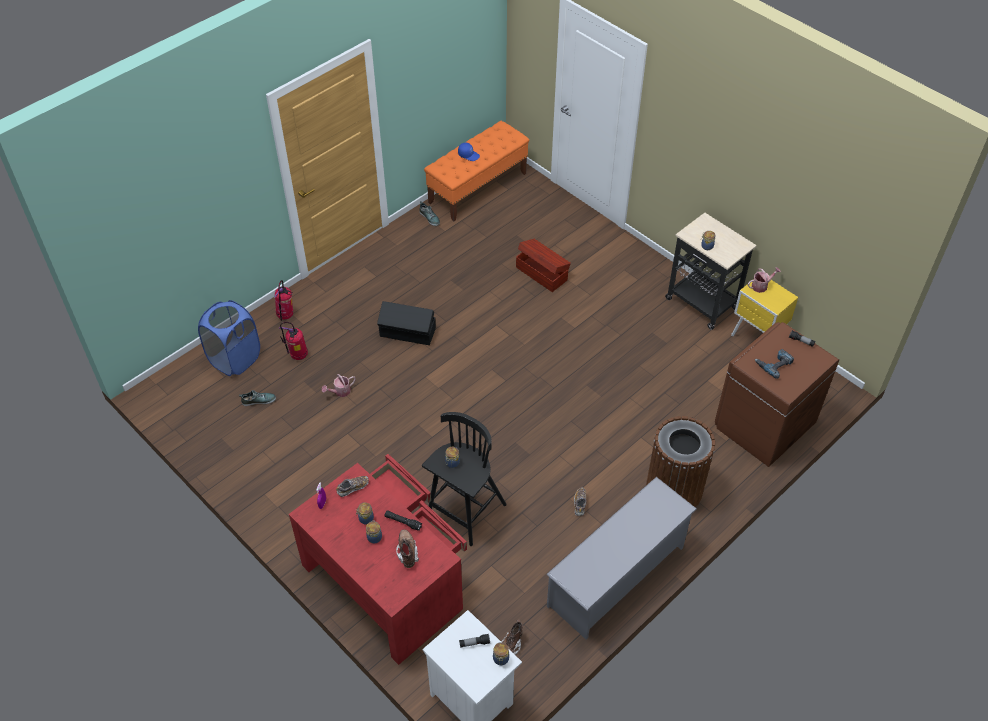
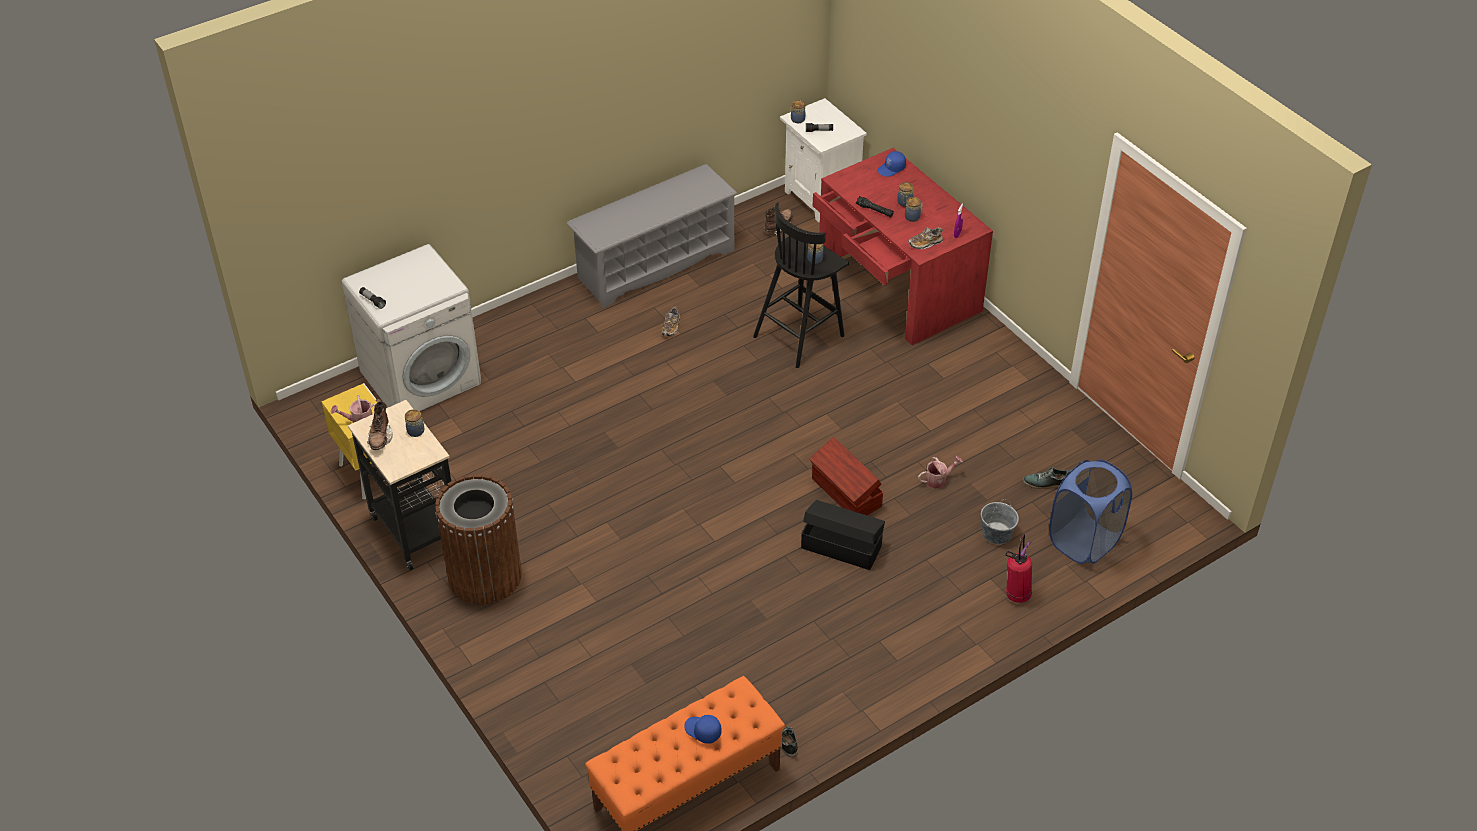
camera: 170 degrees left, 5 degrees down
fire extinguisher [279,322,308,360] -> grey bucket [981,499,1019,544]
brown boot [396,529,419,568] -> brown boot moved to [367,399,393,450]
brown storage box [516,239,571,292] -> brown storage box moved to [810,437,883,515]
brown trash can [646,416,715,508] -> brown trash can moved to [435,474,522,605]
brown washing machine [715,322,839,467] -> white washing machine [342,244,481,411]
power drill [755,349,794,379] -> none
none -> blue cap [877,151,906,177]

